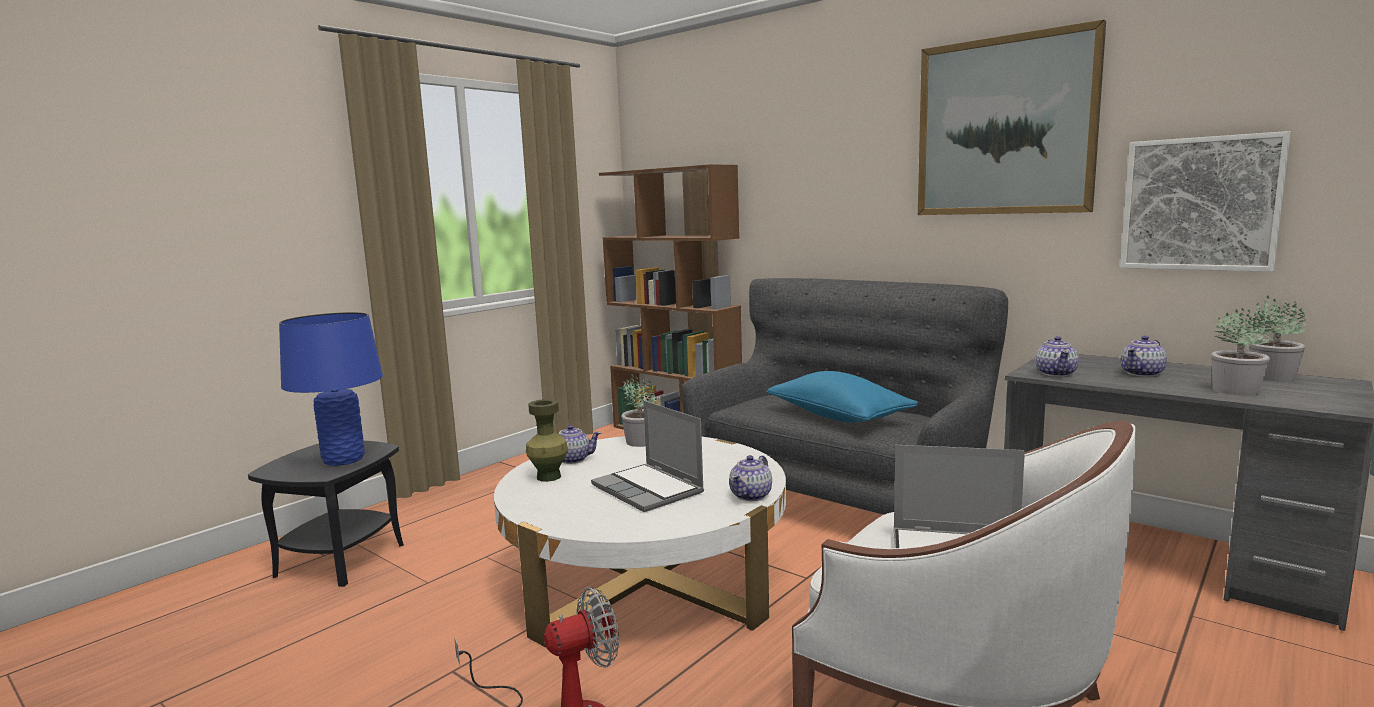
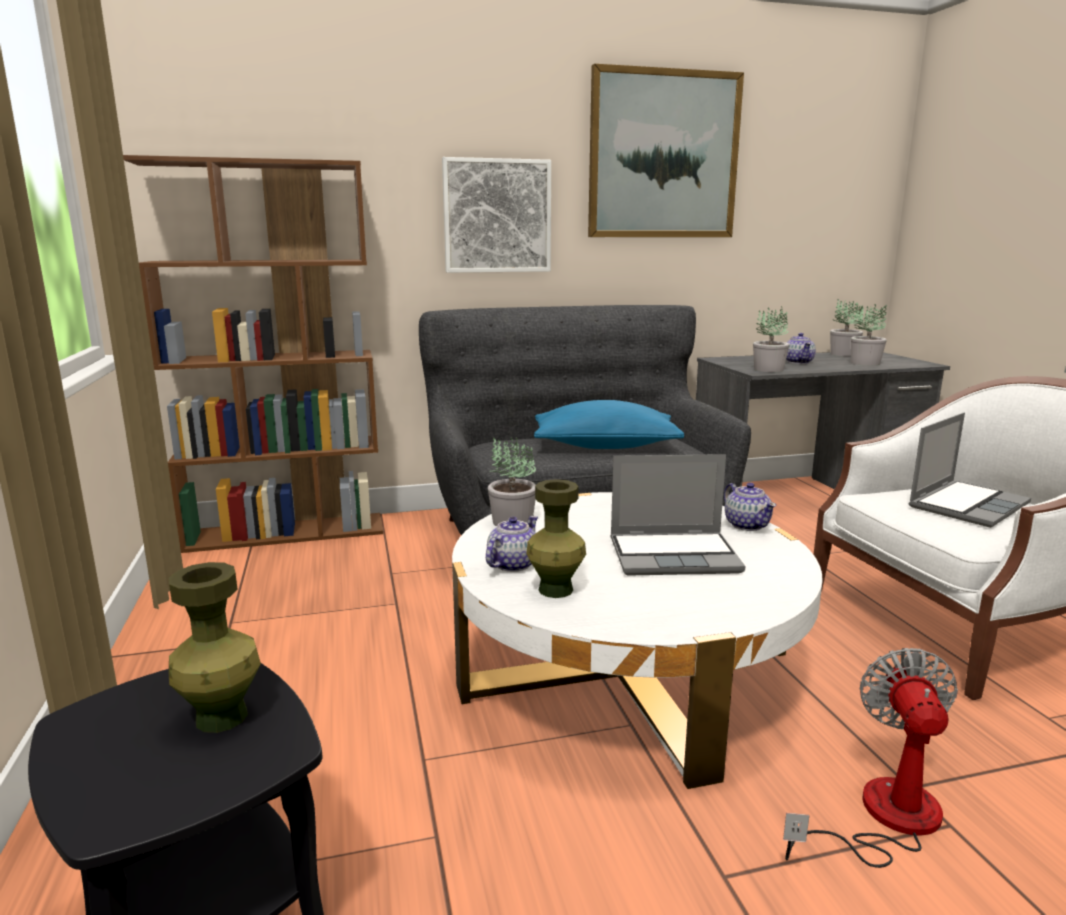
camera: 55 degrees left, 5 degrees up
blue table lamp [279,312,383,466] -> green vase [169,562,261,733]
teapot [1035,336,1079,377] -> potted plant [753,306,789,372]
picture [1120,131,1291,272] -> picture moved to [442,157,551,273]

